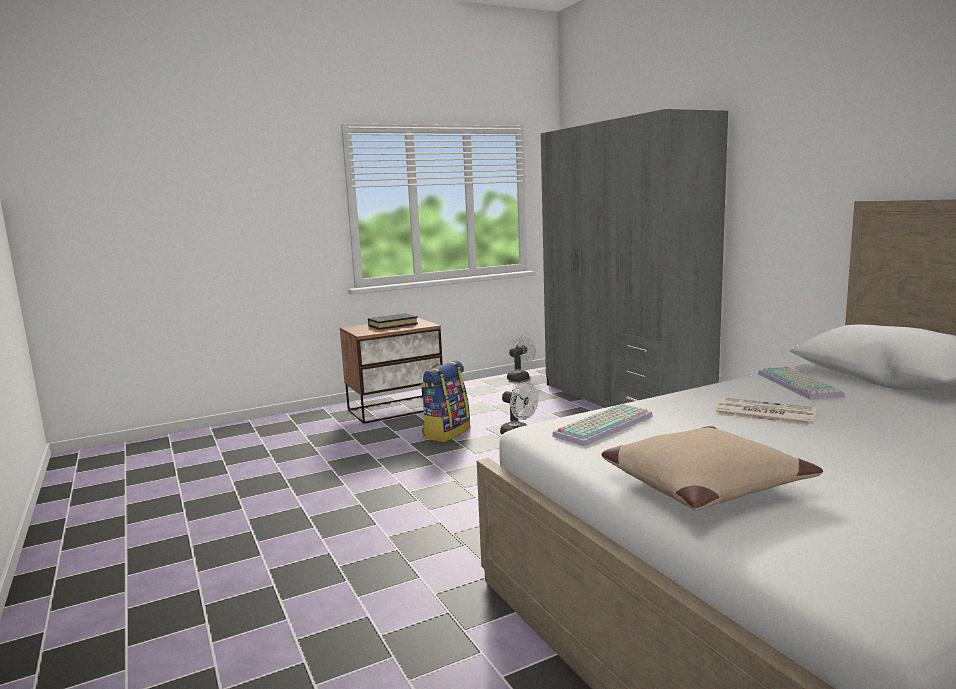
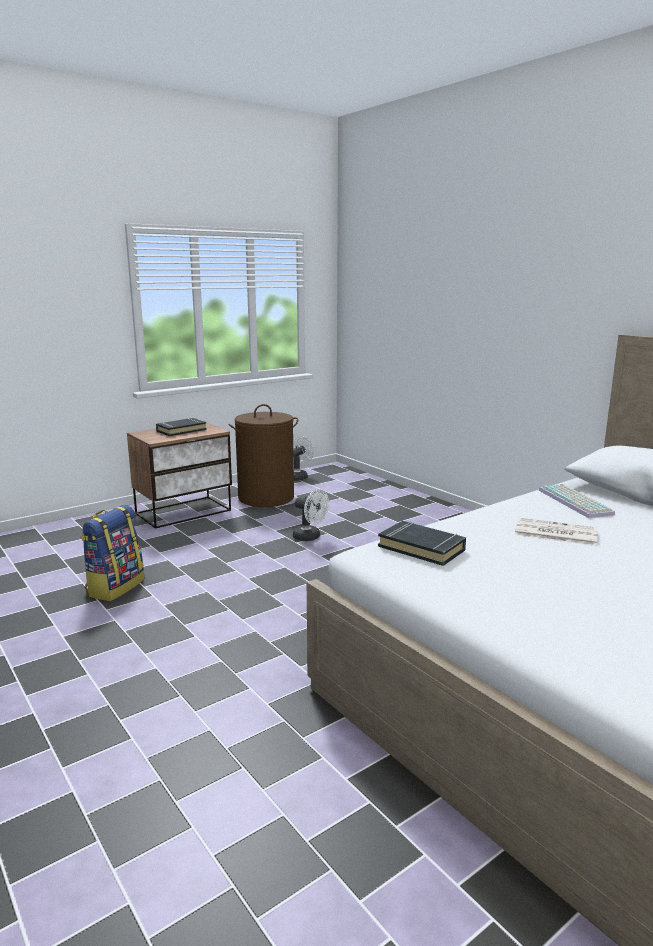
camera: 10 degrees left, 5 degrees up
backpack [421,360,470,442] -> backpack moved to [81,505,145,601]
grey wardrobe [541,109,728,408] -> none
keyboard [552,404,653,446] -> black book [378,521,466,566]
beige pillow [602,426,823,510] -> none
none -> brown laundry basket [229,404,298,507]

